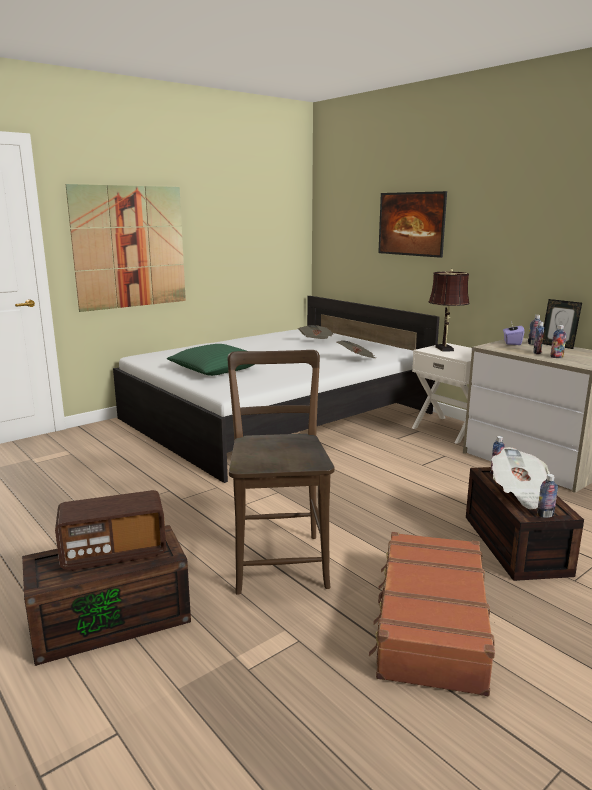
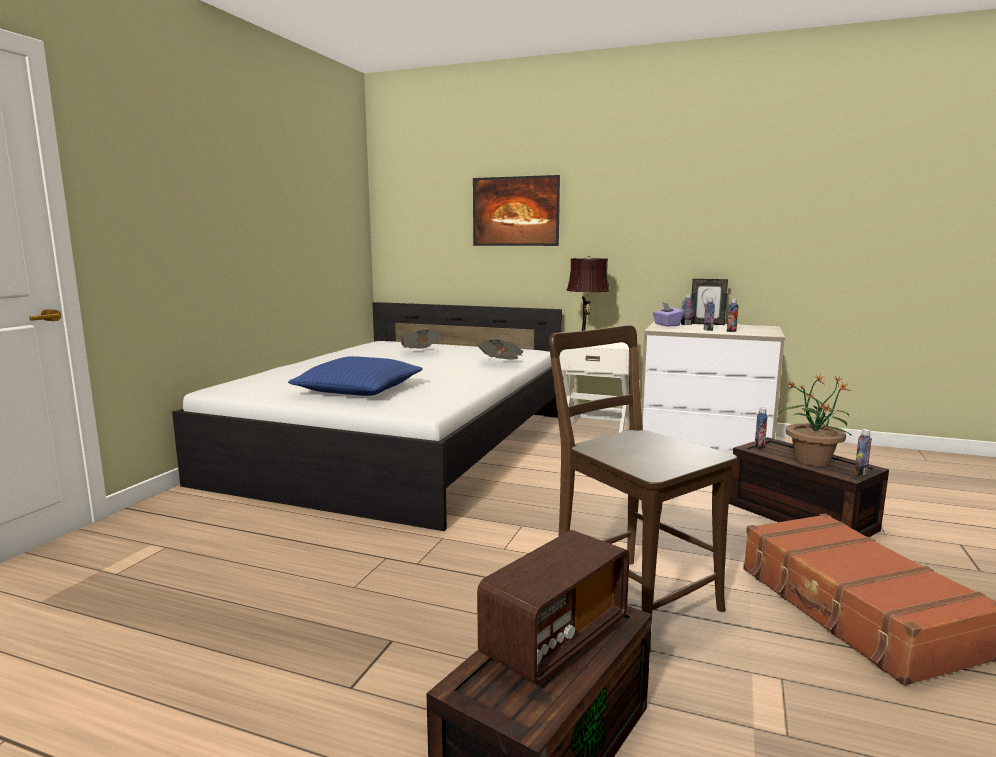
camera: 30 degrees left, 5 degrees down
picture [65,184,186,312] -> none
green pillow [167,344,255,376] -> blue pillow [288,356,423,396]
newspaper [492,447,550,510] -> potted plant [779,375,852,466]

